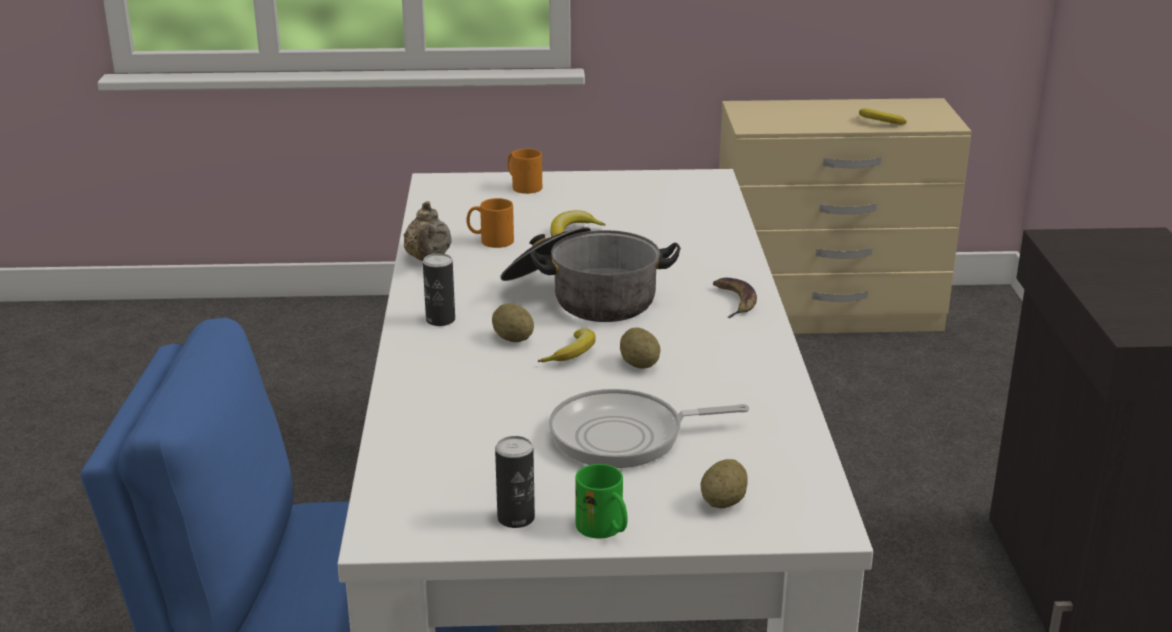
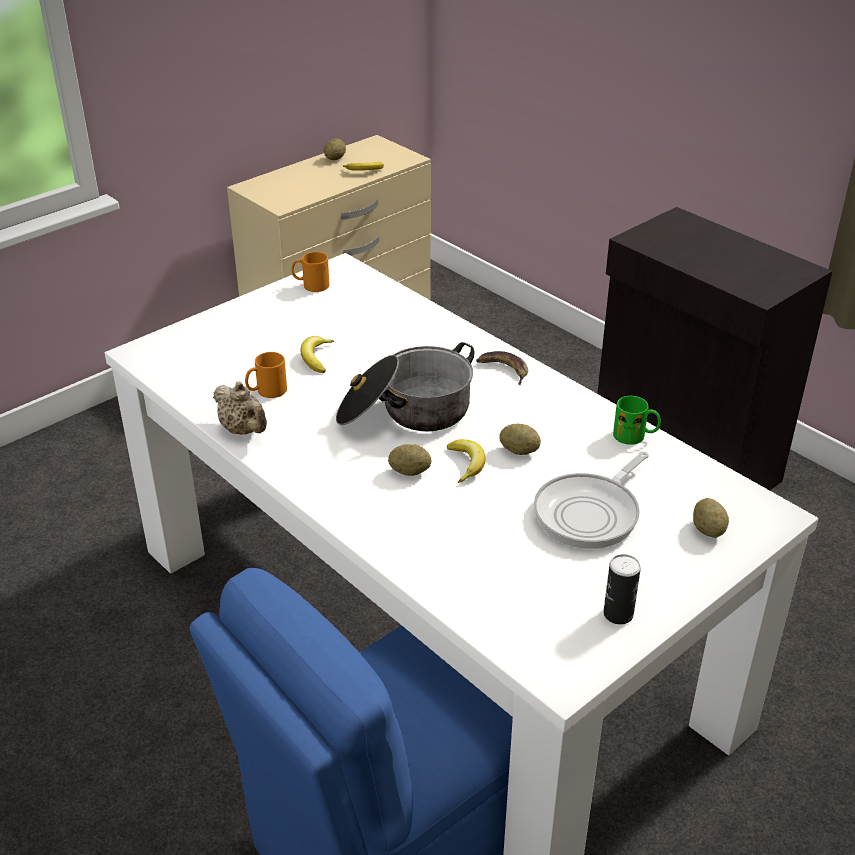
camera: 40 degrees left, 10 degrees up
can [423,253,455,326] -> none
orange mug [507,149,542,194] -> orange mug moved to [291,252,329,292]
green mug [575,464,628,538] -> green mug moved to [613,396,661,445]
none -> potato [324,138,346,160]

